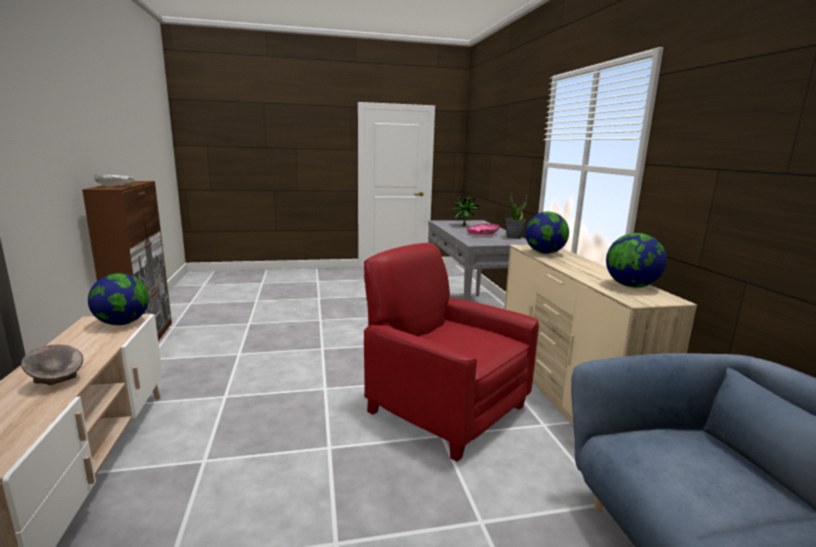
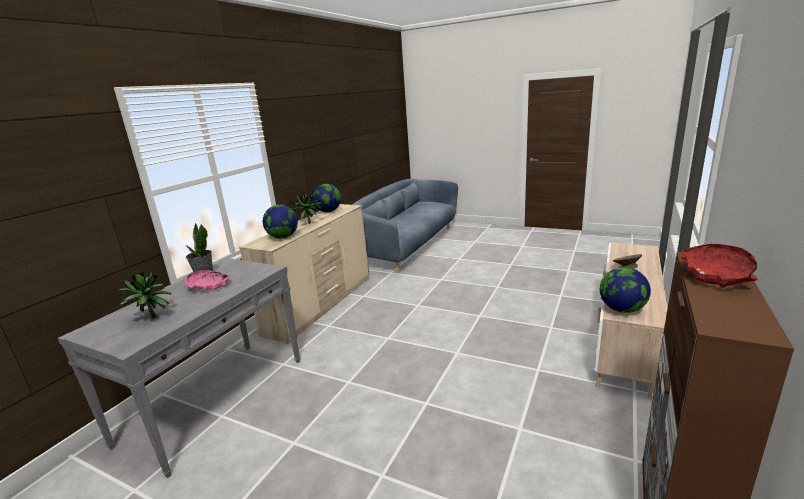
camera: 140 degrees left, 5 degrees up
white bowl [93,175,136,186] -> red bowl [681,244,758,288]
red armchair [364,243,539,462] -> none
none -> potted plant [292,193,321,224]

